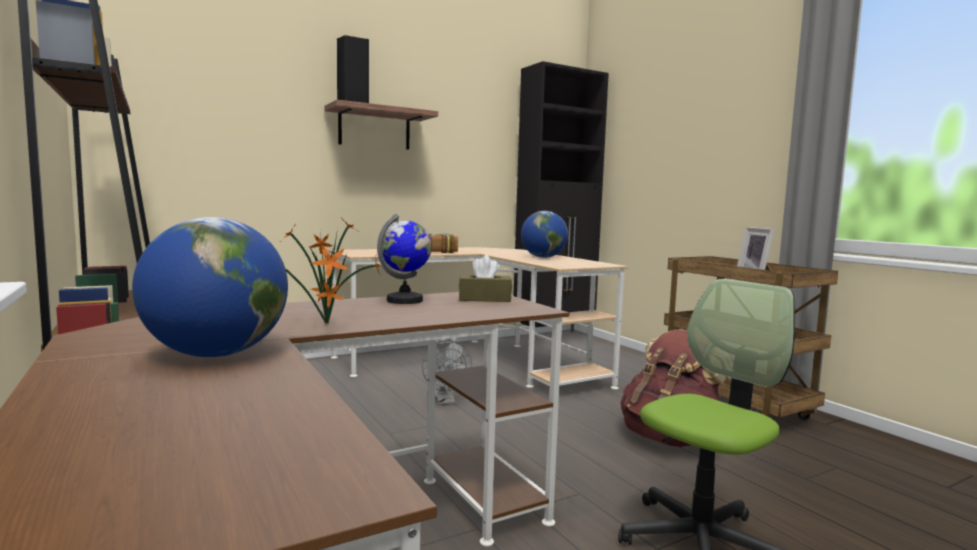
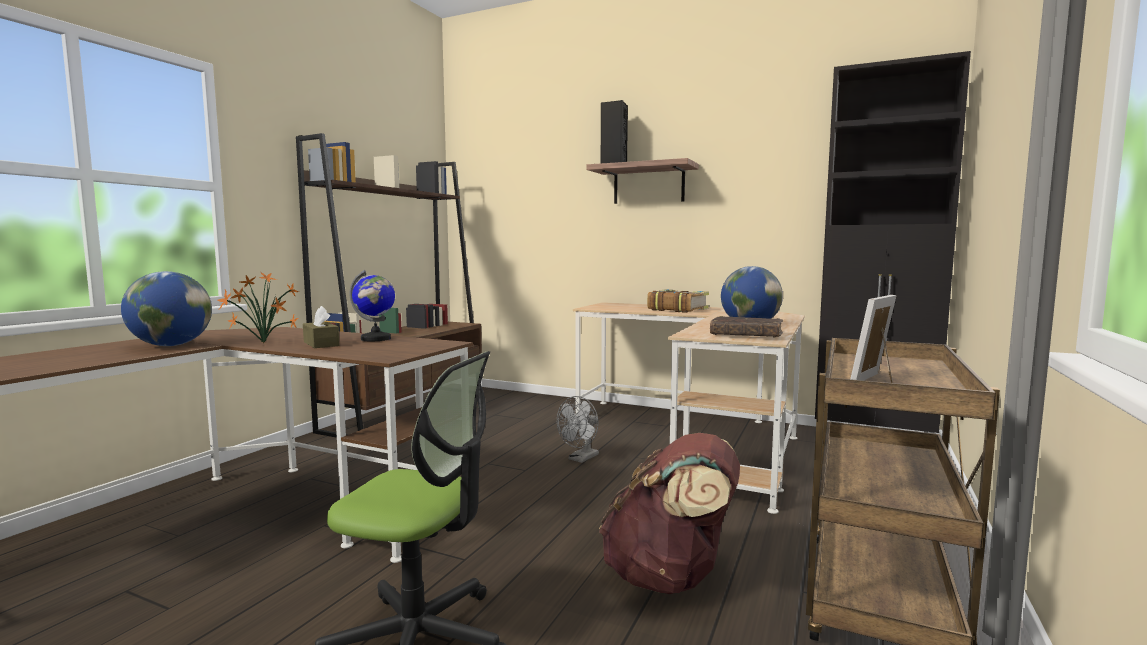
camera: 55 degrees right, 0 degrees up
brown tissue box [459,255,512,302] -> brown tissue box moved to [303,306,339,348]
none -> brown book [710,316,783,337]

